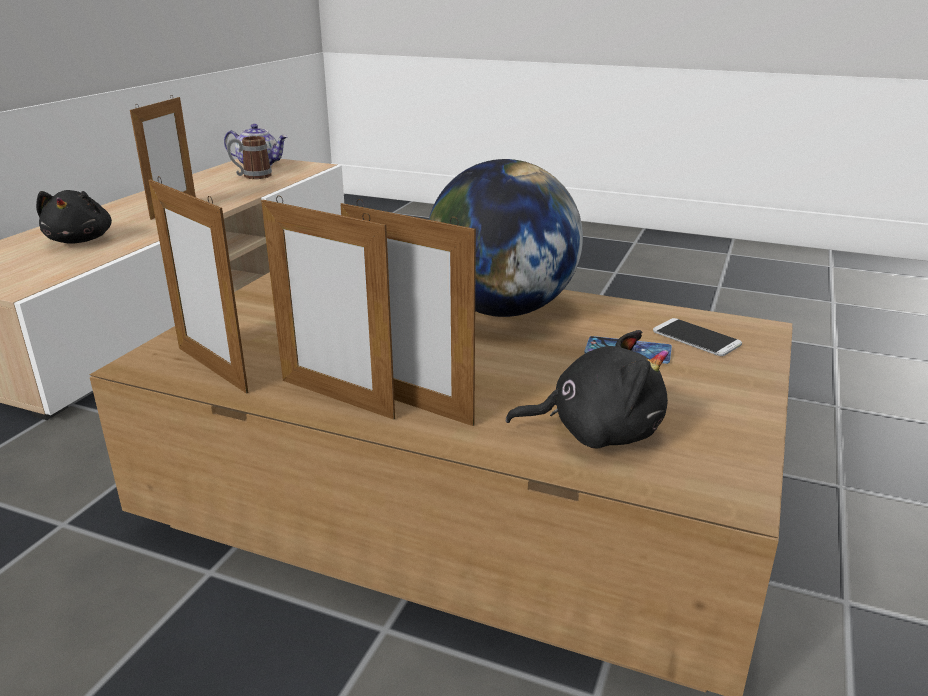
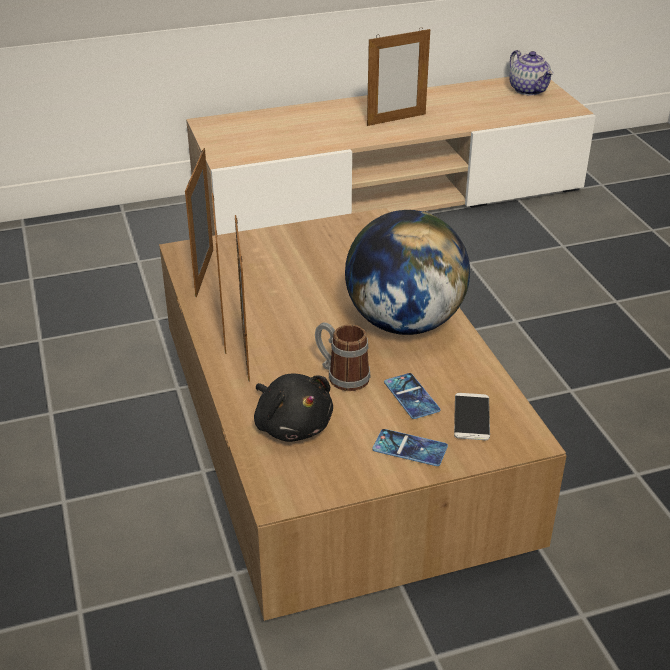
camera: 50 degrees right, 10 degrees up
black plush toy [36,190,112,244] -> none
mug [227,136,272,179] -> mug moved to [315,322,371,391]
none -> phone [372,429,448,466]

